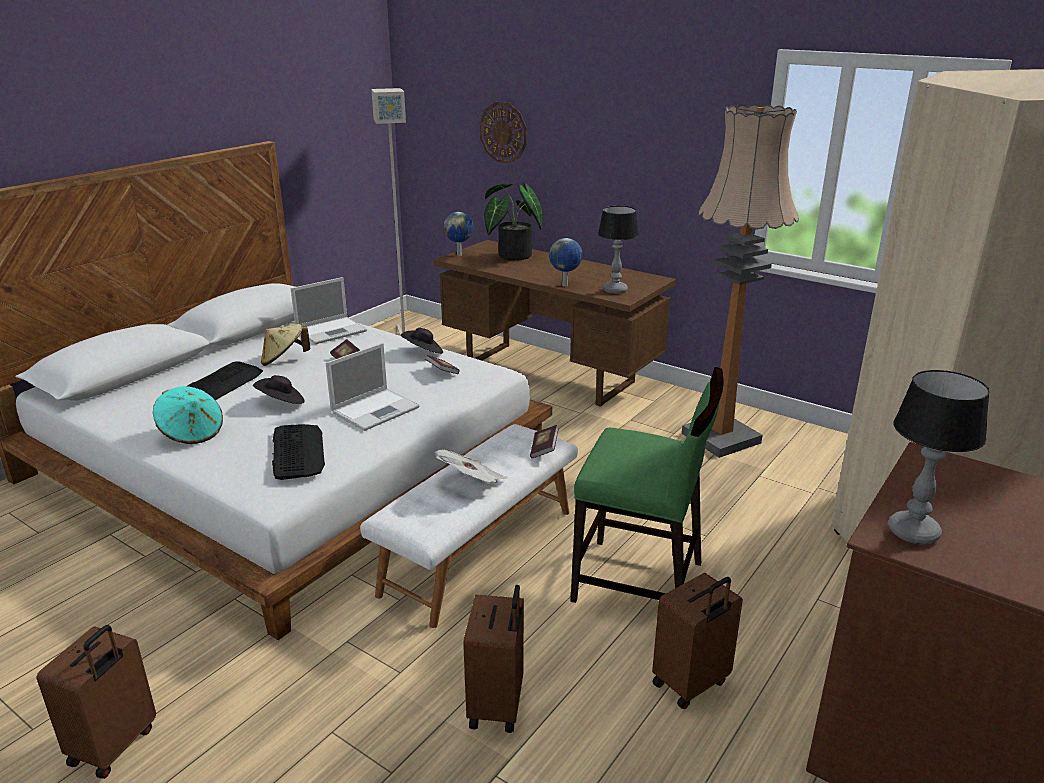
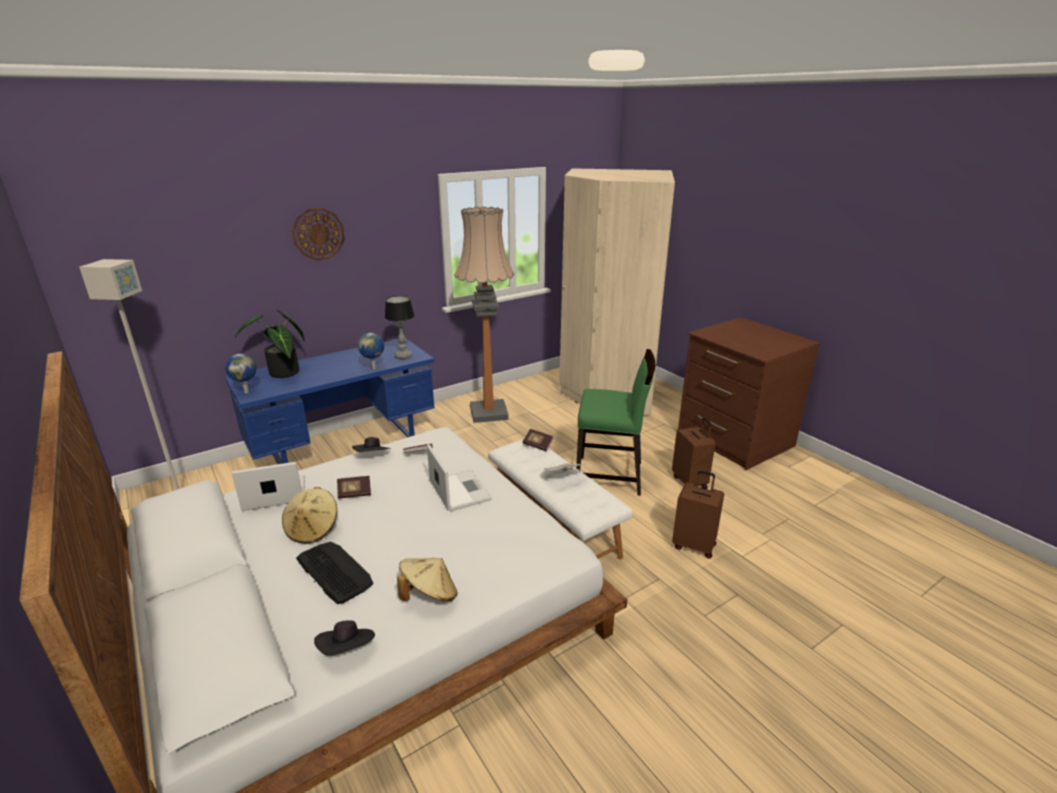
camera: 70 degrees left, 0 degrees up
brown suitcase [37,625,156,779] -> none
turquoise hat [153,386,223,444] -> beige hat [397,558,458,601]
black hat [253,375,305,404] -> black hat moved to [314,620,375,656]
keyboard [272,424,325,480] -> none
laptop [291,277,367,344] -> laptop turned 90 degrees counterclockwise [232,462,305,511]
brown desk [433,240,676,407] -> blue desk [224,339,435,464]
wall clock [480,102,527,163] -> wall clock moved to [292,208,345,261]
green chair [570,367,723,603] -> green chair turned 60 degrees clockwise [576,349,655,496]
table lamp [888,370,990,545] -> none

